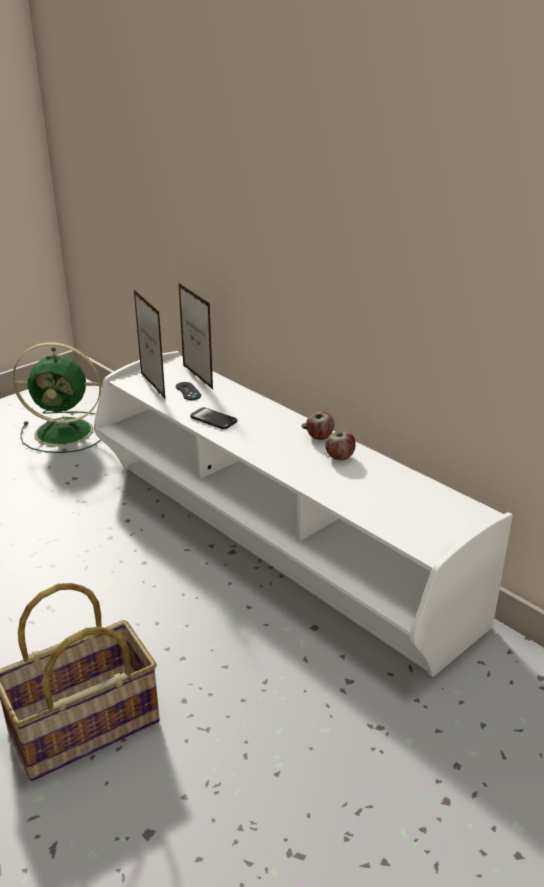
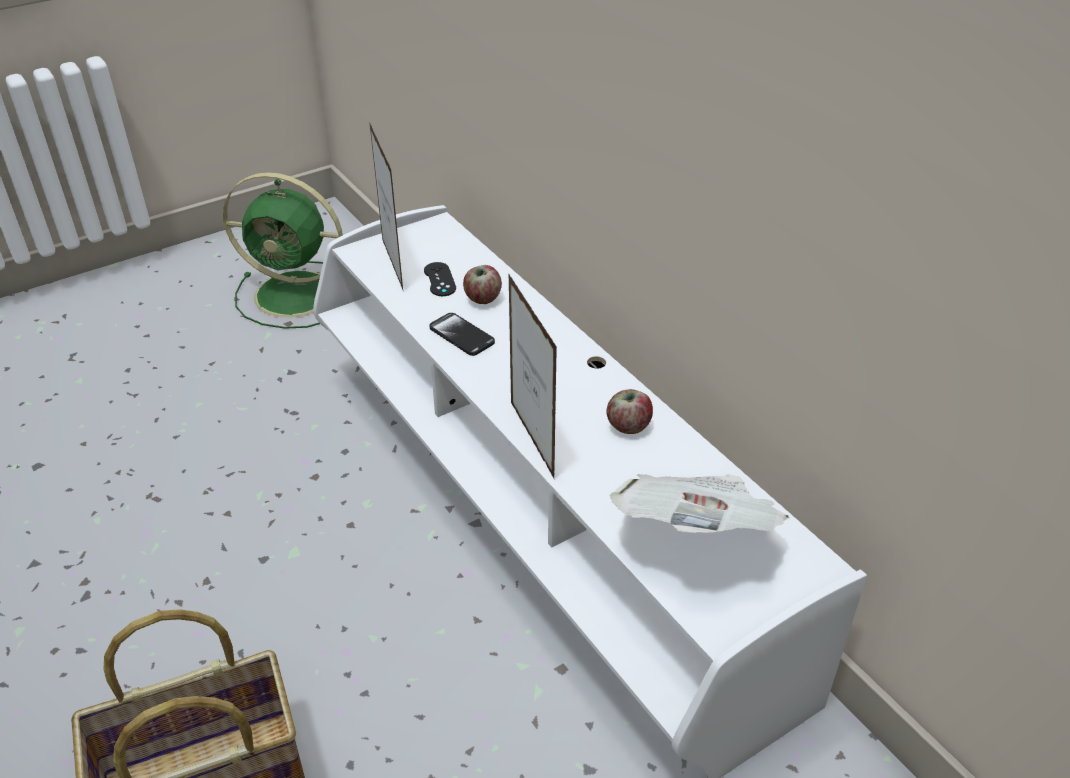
camera: 10 degrees right, 10 degrees up
picture frame [178,283,213,389] -> picture frame moved to [509,275,557,480]
apple [306,411,334,440] -> apple moved to [463,265,502,304]
none -> newspaper [609,474,790,533]

